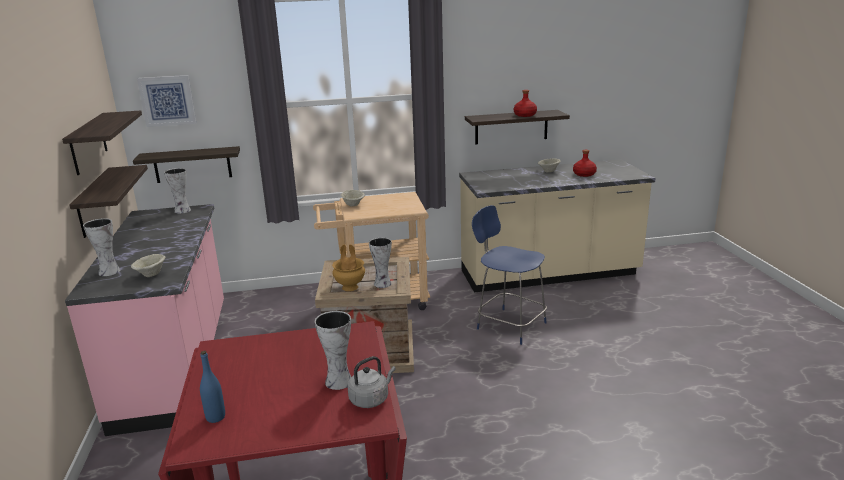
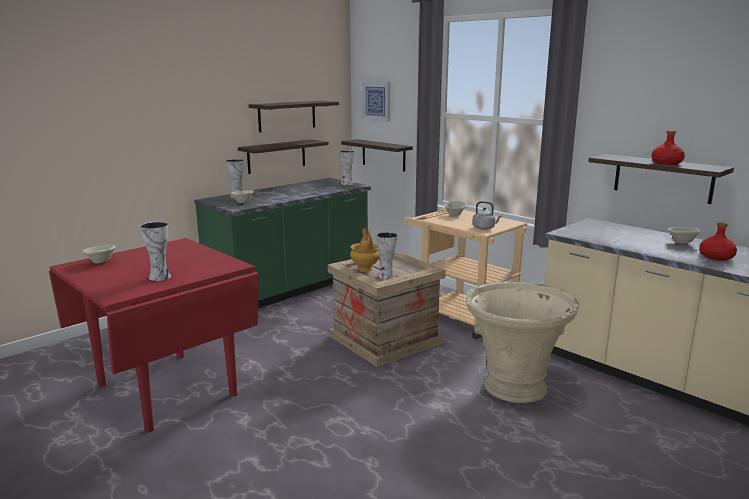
camera: 55 degrees right, 5 degrees down
pink counter [65,204,224,436] -> green counter [194,178,371,308]
blue bottle [200,351,225,423] -> beige bowl [82,245,116,264]
grey kettle [347,356,396,408] -> grey kettle moved to [473,201,502,230]
blue chair [472,205,547,345] -> beige planter [465,281,579,403]

